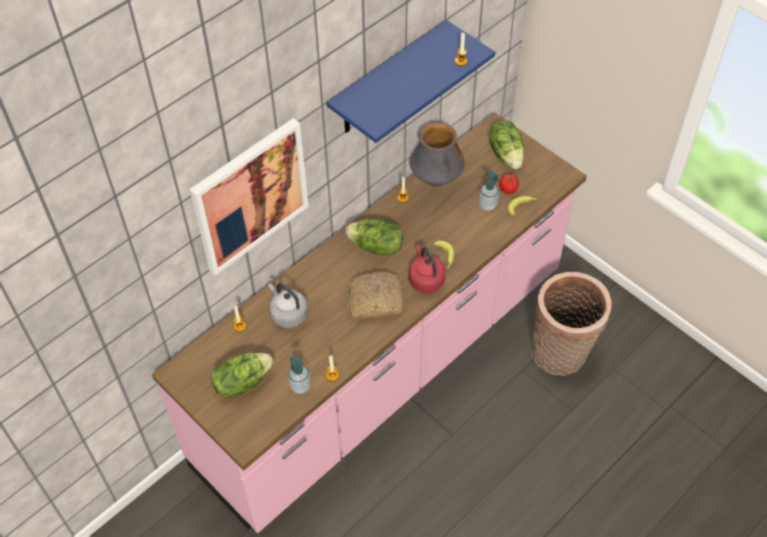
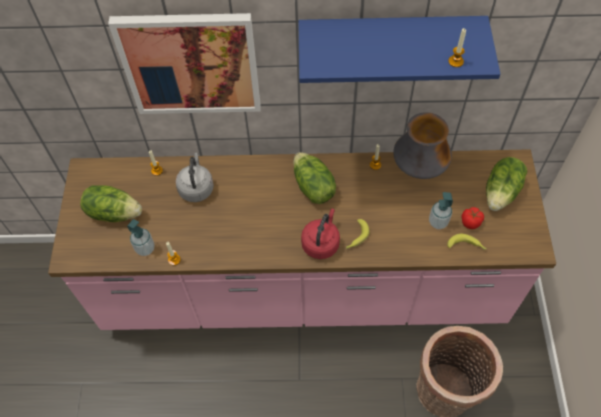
camera: 45 degrees right, 5 degrees up
bread [347,272,403,319] -> none

